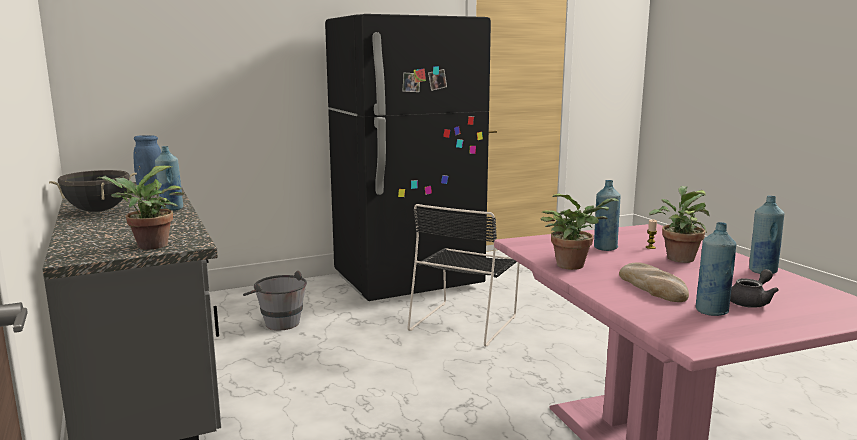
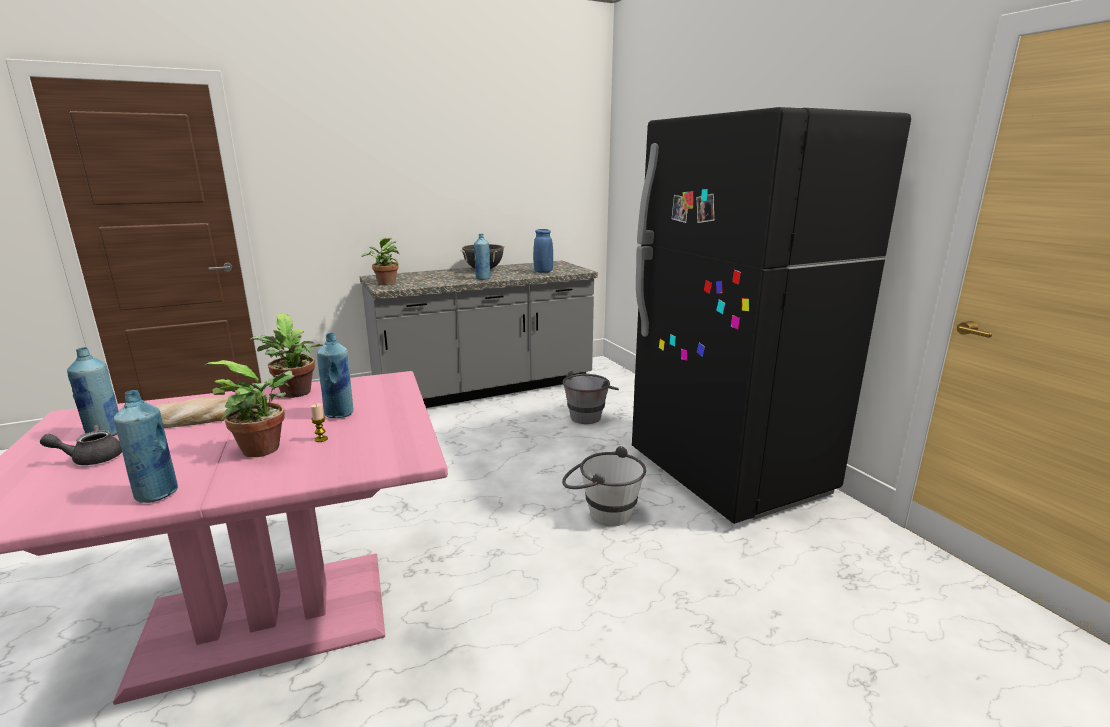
camera: 90 degrees right, 5 degrees up
black chair [408,204,520,347] -> white bucket [562,446,646,526]
grey teapot [730,269,779,308] -> grey teapot turned 105 degrees clockwise [40,425,122,465]

